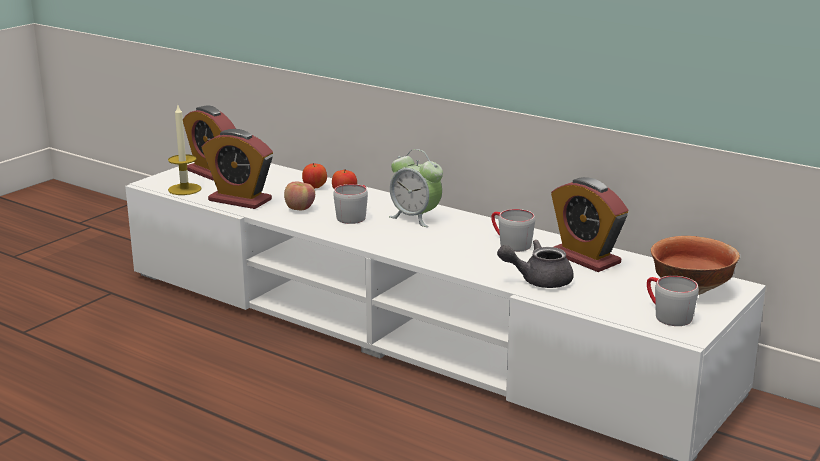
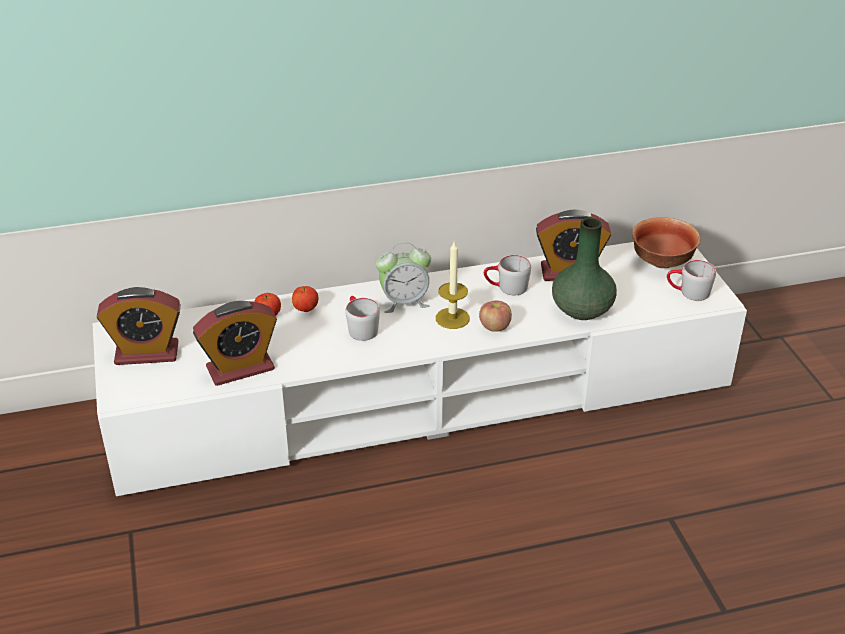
camera: 50 degrees left, 15 degrees up
candle [168,105,202,195] -> candle moved to [436,242,470,329]
apple [284,182,315,210] -> apple moved to [479,301,512,332]
grey teapot [497,240,574,288] -> green vase [552,218,617,320]

